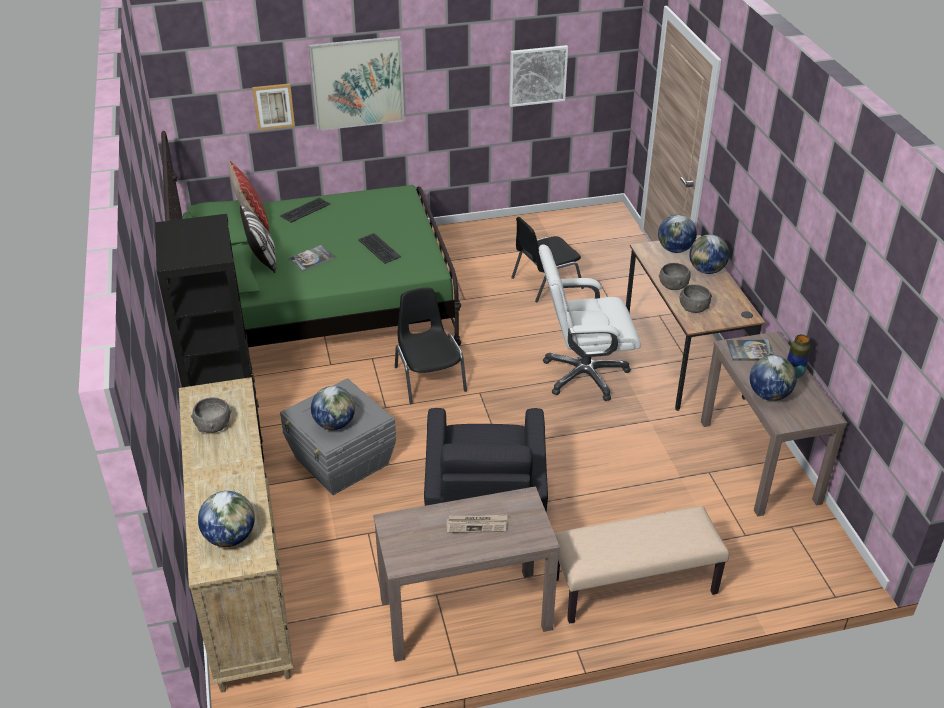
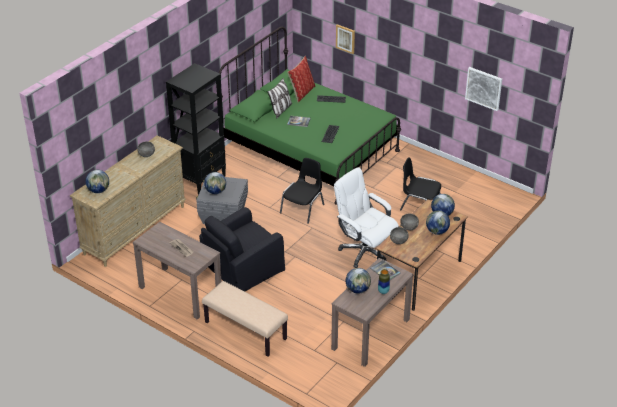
camera: 50 degrees right, 0 degrees up
picture [309,36,404,131] -> none

